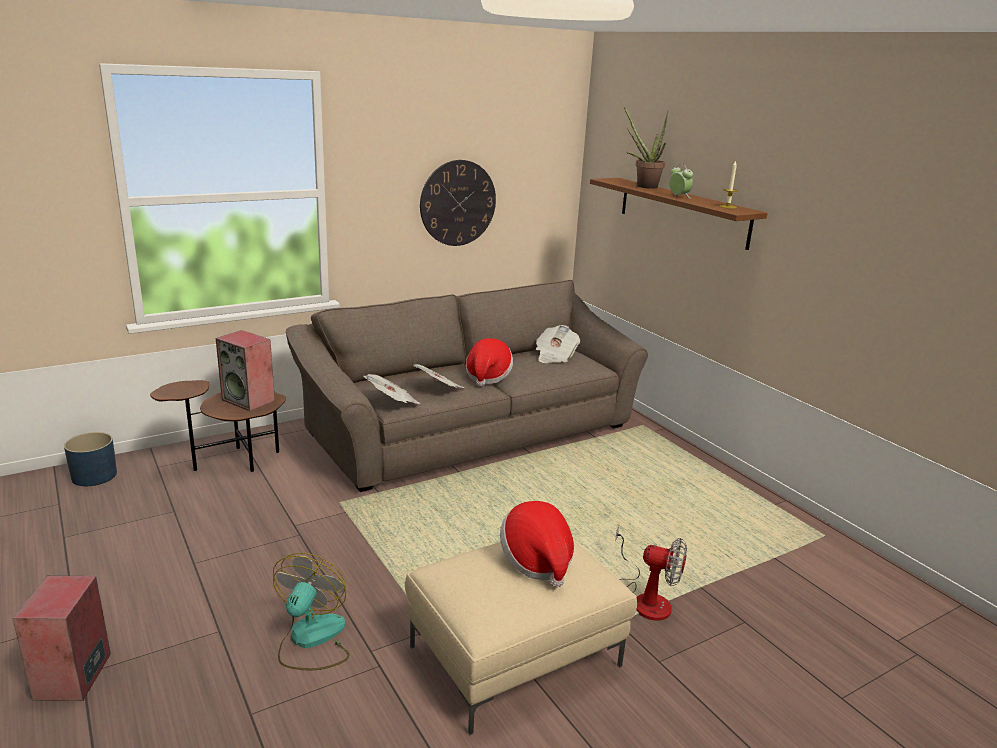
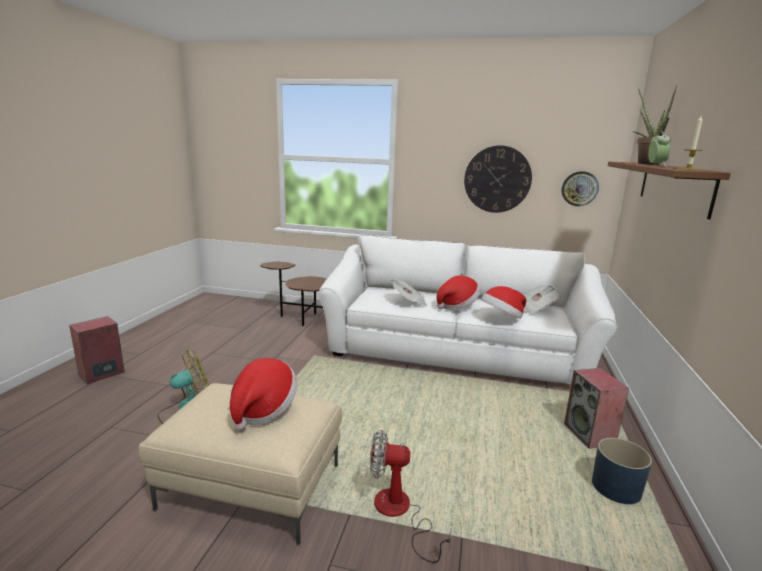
camera: 45 degrees right, 5 degrees down
blue planter [64,432,117,486] -> blue planter moved to [592,438,652,504]
speaker [216,330,275,411] -> speaker moved to [564,368,629,449]
brown sofa [286,280,648,492] -> white sofa [318,235,618,385]
newspaper [363,374,420,404] -> none
fan [615,526,687,621] -> fan turned 120 degrees clockwise [370,430,451,563]
none -> hat [481,286,526,319]
none -> wall clock [562,171,599,206]

